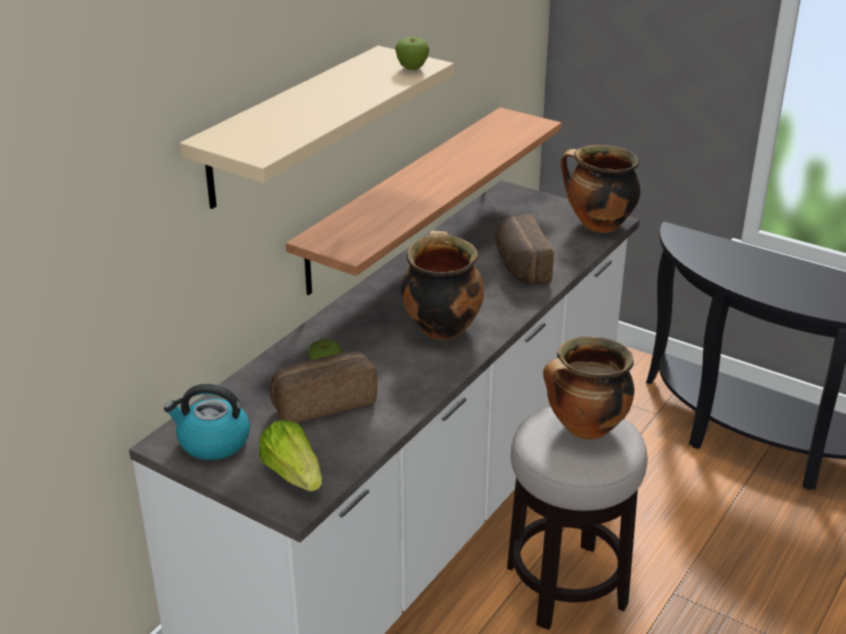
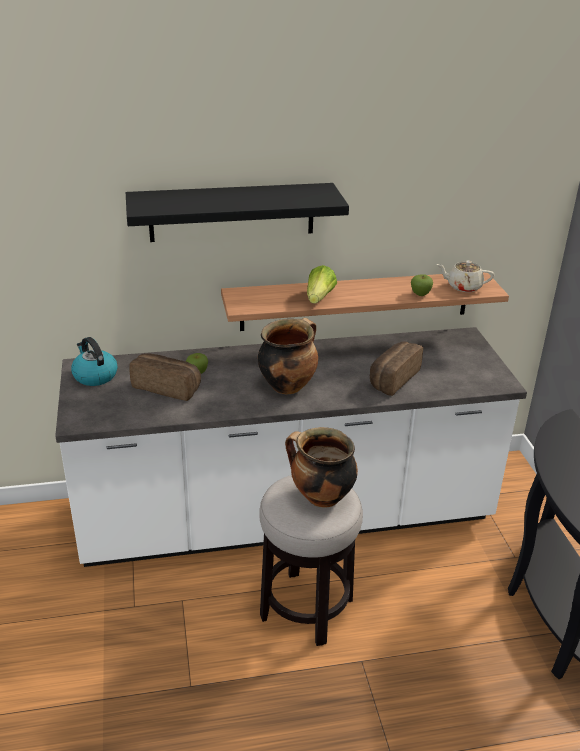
camera: 45 degrees right, 0 degrees up
beige shelf [179,46,454,209] -> black shelf [126,183,349,242]
lettuce [259,420,322,492] -> lettuce moved to [307,265,337,304]
apple [395,37,429,70] -> apple moved to [411,274,433,296]
cooking pot [561,145,641,232] -> none
none -> beige teapot [437,261,494,292]

